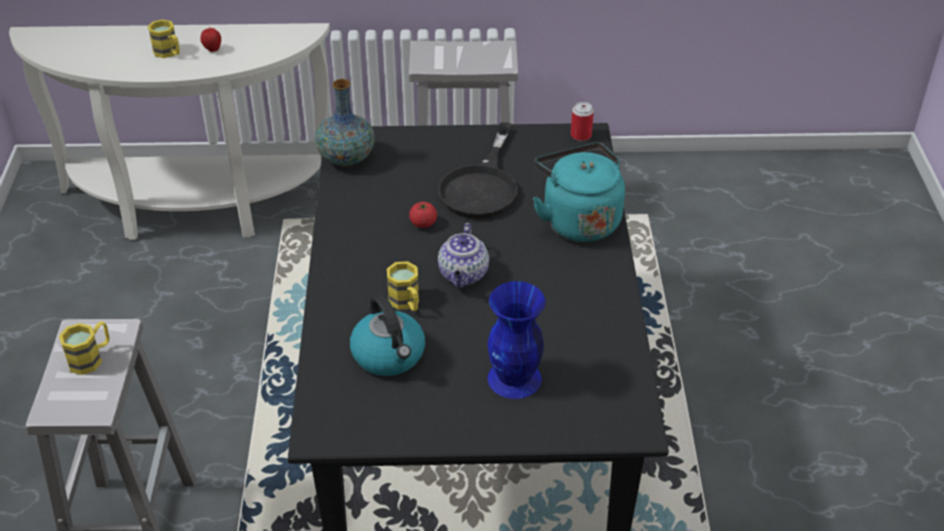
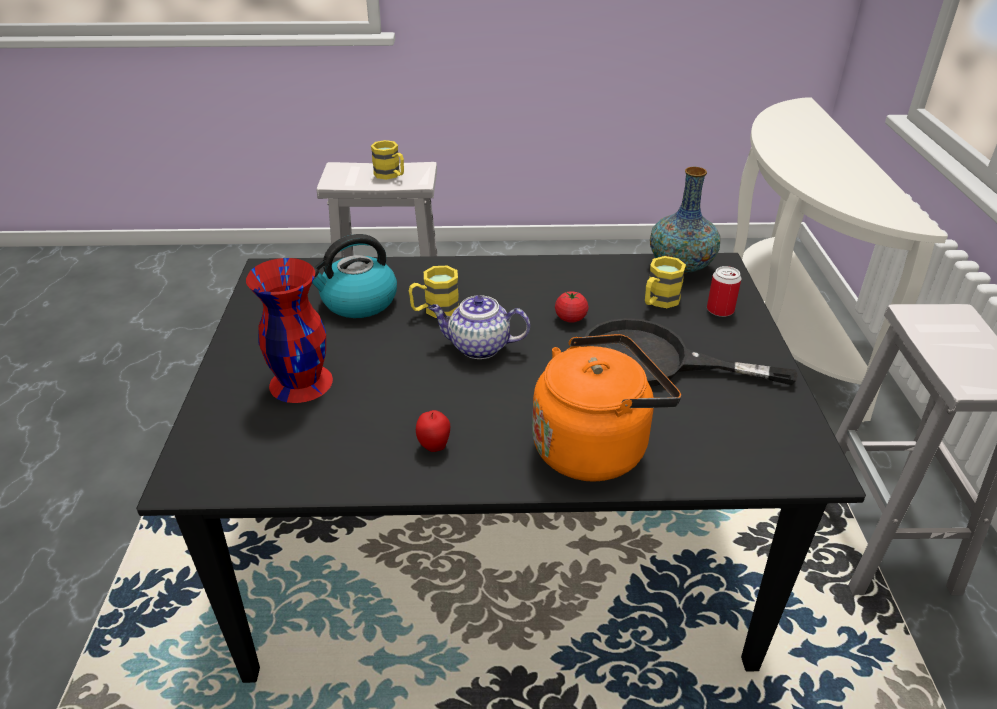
camera: 90 degrees right, 5 degrees down
yellow mug [148,19,180,58] -> yellow mug moved to [645,256,686,308]
apple [200,26,221,52] -> apple moved to [416,410,450,452]
blue vase [488,281,546,399] -> red vase [246,258,333,403]
turquoise kettle [533,143,625,242] -> orange kettle [532,334,681,481]
can [571,102,594,141] -> can moved to [707,266,741,317]

